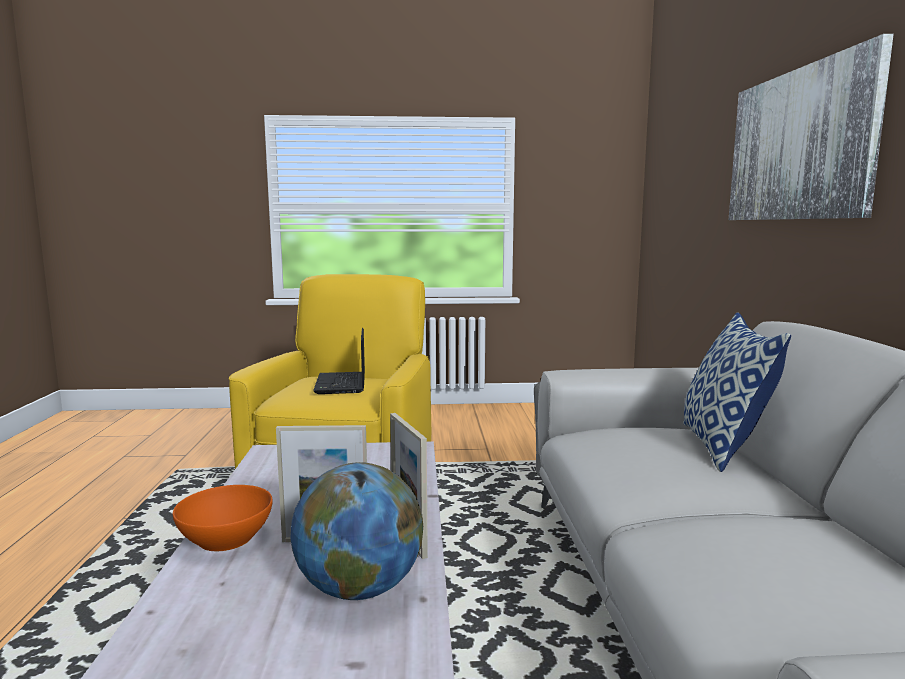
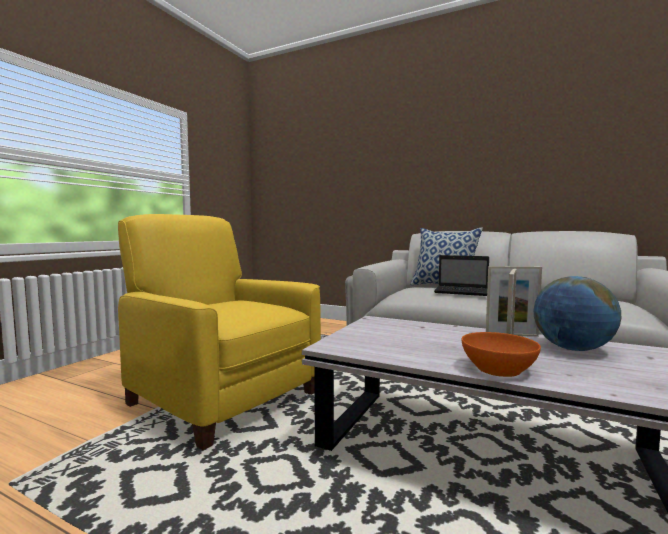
camera: 60 degrees left, 5 degrees down
laptop [313,328,365,394] -> laptop moved to [434,255,489,296]
picture [729,34,894,220] -> none

